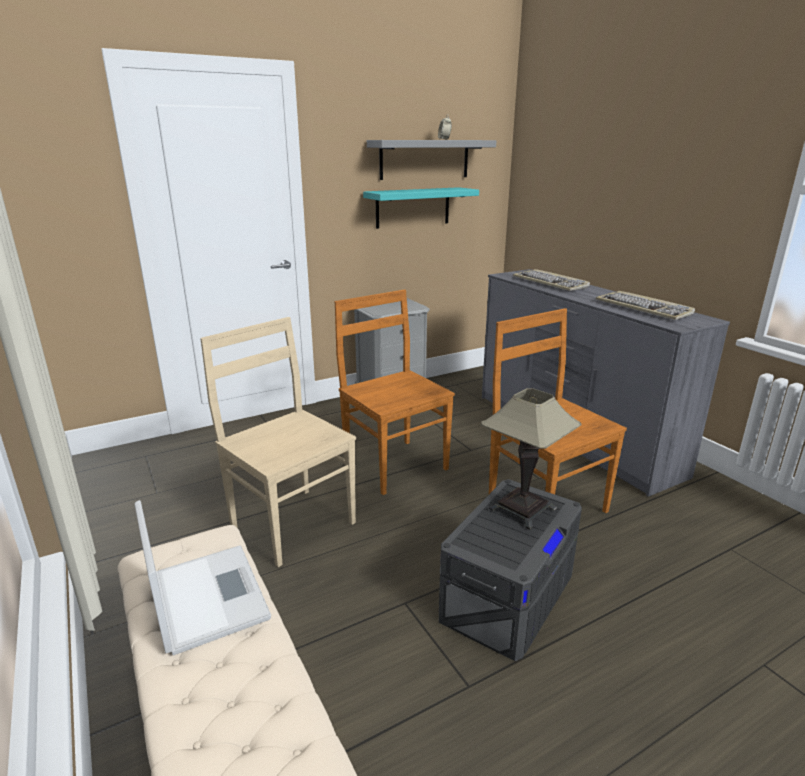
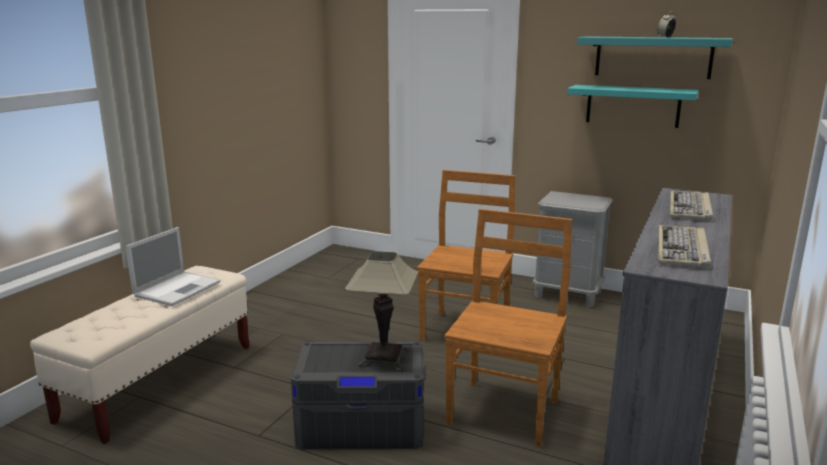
camera: 55 degrees right, 5 degrees down
beige chair [200,317,356,567] -> none
grey shelf [367,140,496,180] -> turquoise shelf [577,36,733,79]

